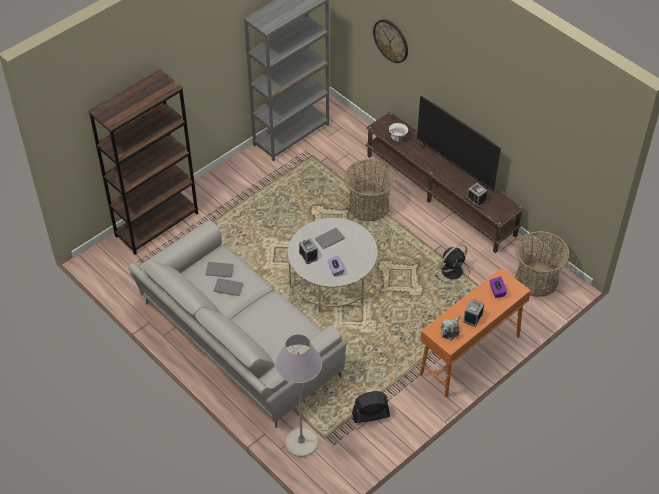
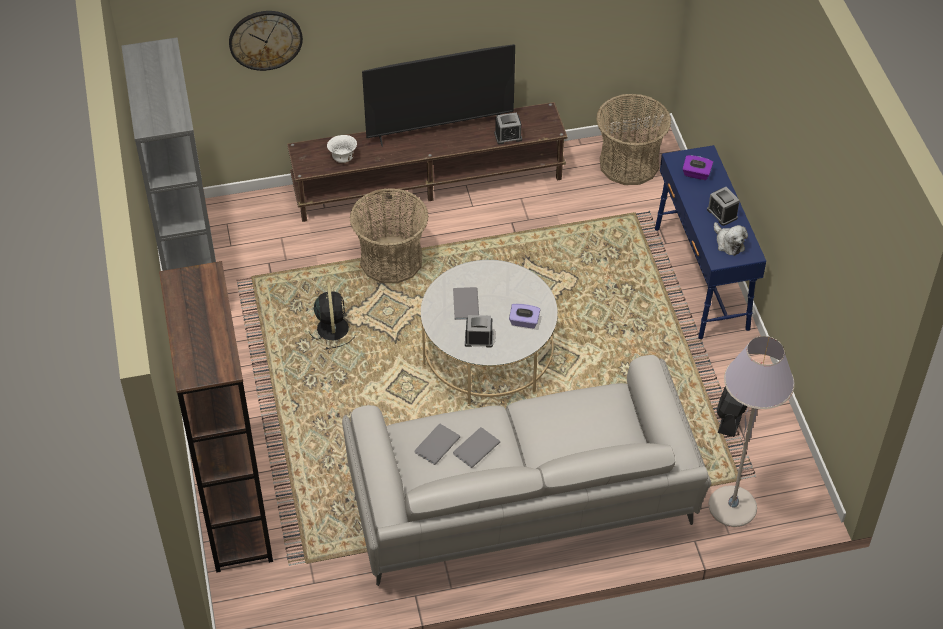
camera: 60 degrees left, 0 degrees up
orange console table [419,268,531,397] -> blue console table [655,145,766,339]
black fan [435,244,470,284] -> black fan moved to [309,282,351,350]

